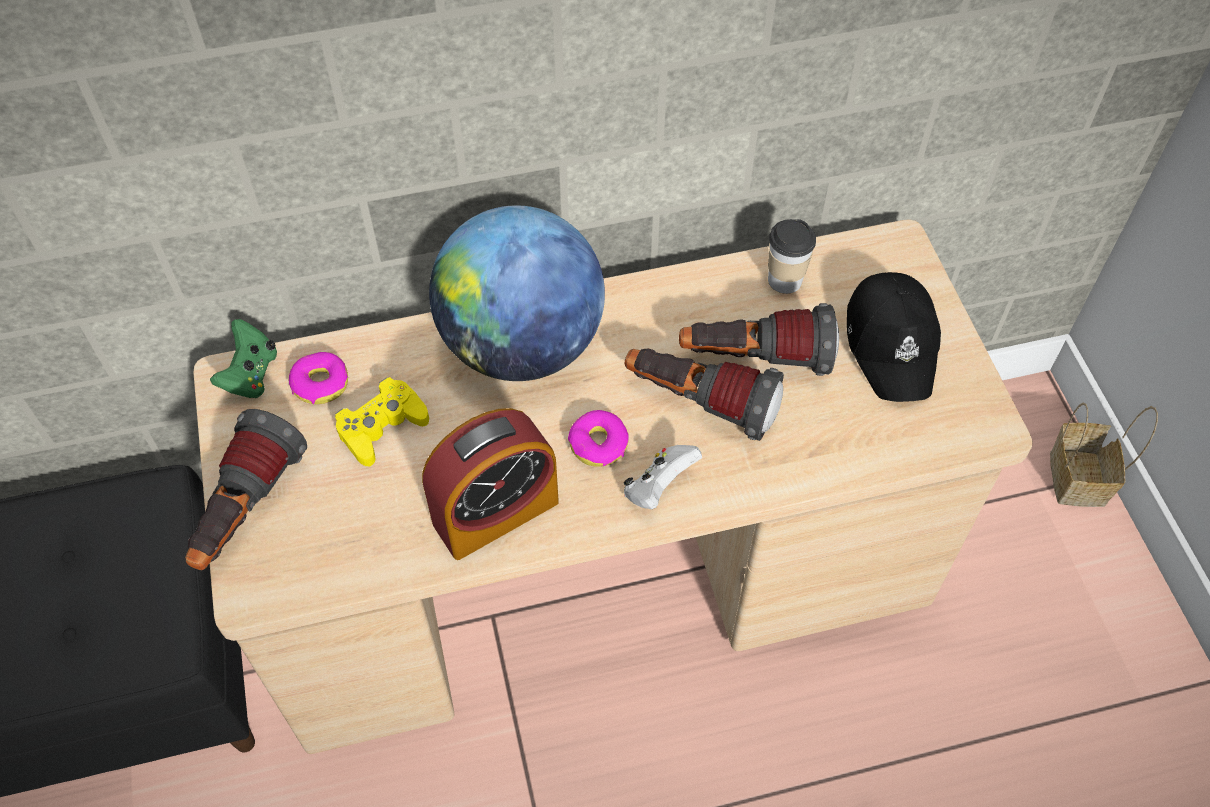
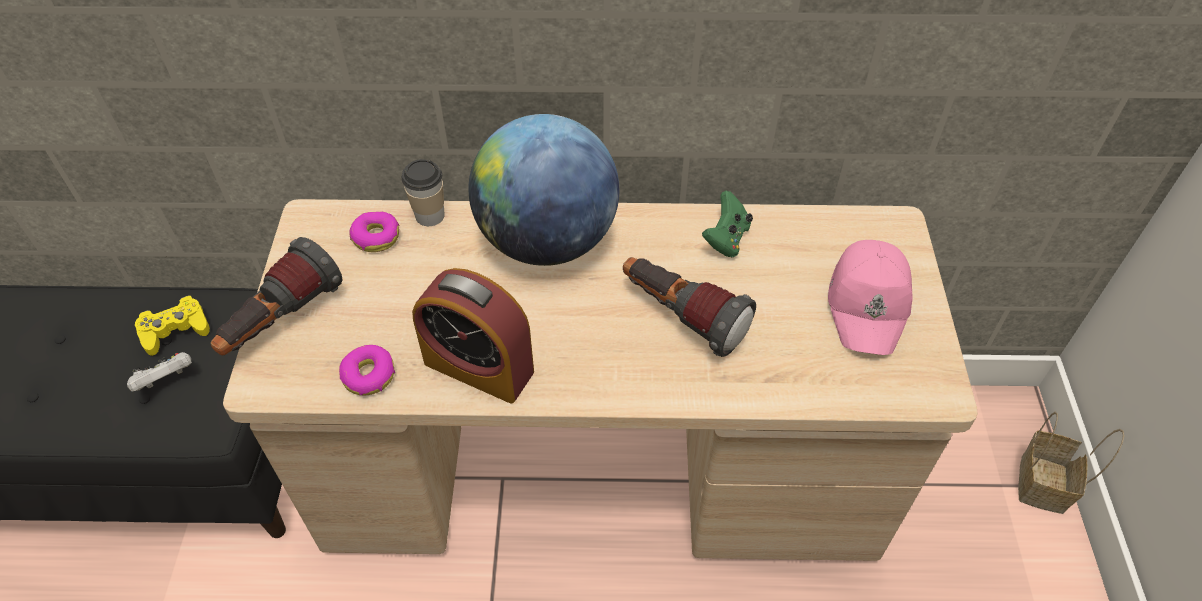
camera: 15 degrees right, 5 degrees down
green game controller [210,319,277,398] -> green game controller moved to [702,191,753,257]
yellow game controller [335,377,429,466] -> yellow game controller moved to [135,295,210,356]
alarm clock [422,408,559,560] -> alarm clock turned 45 degrees clockwise [412,268,534,403]
donut [568,410,629,467] -> donut moved to [339,345,395,395]
white game controller [624,445,702,509] -> white game controller moved to [127,352,192,392]
flashlight [679,303,839,376] -> none
cup [768,219,816,294] -> cup moved to [401,159,445,226]
black cap [847,272,941,402] -> pink cap [828,240,912,355]

